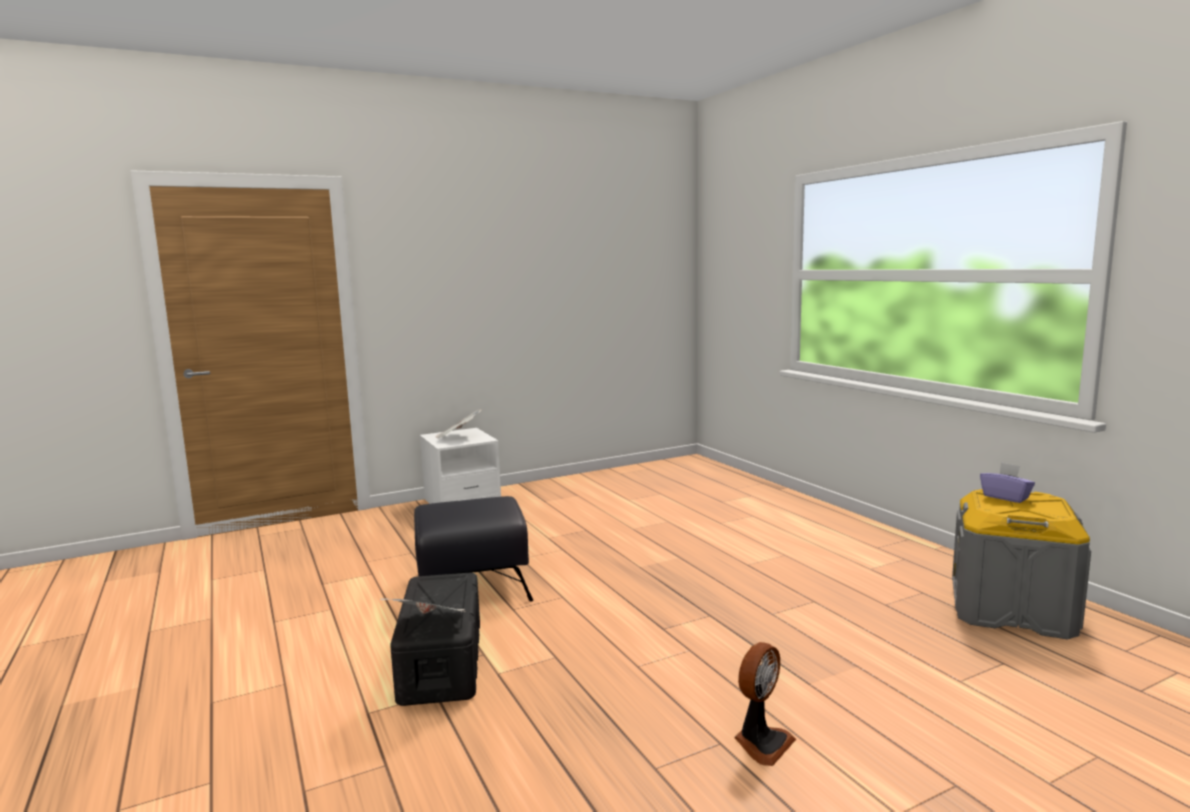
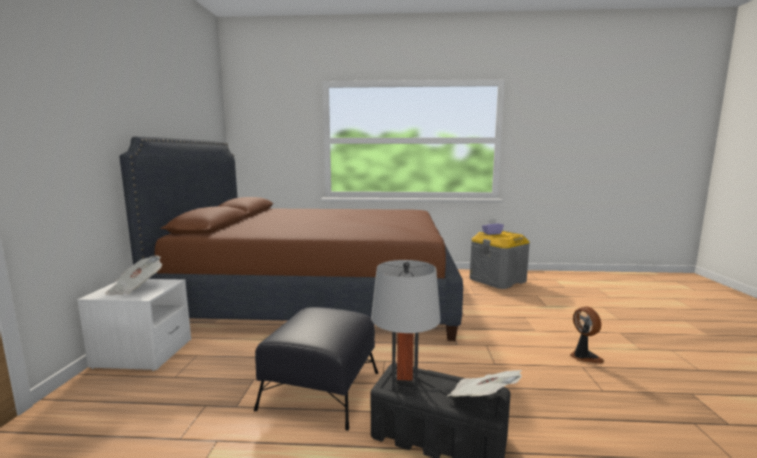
camera: 60 degrees left, 0 degrees up
none -> brown bed [120,136,463,341]
none -> grey table lamp [371,260,441,389]

